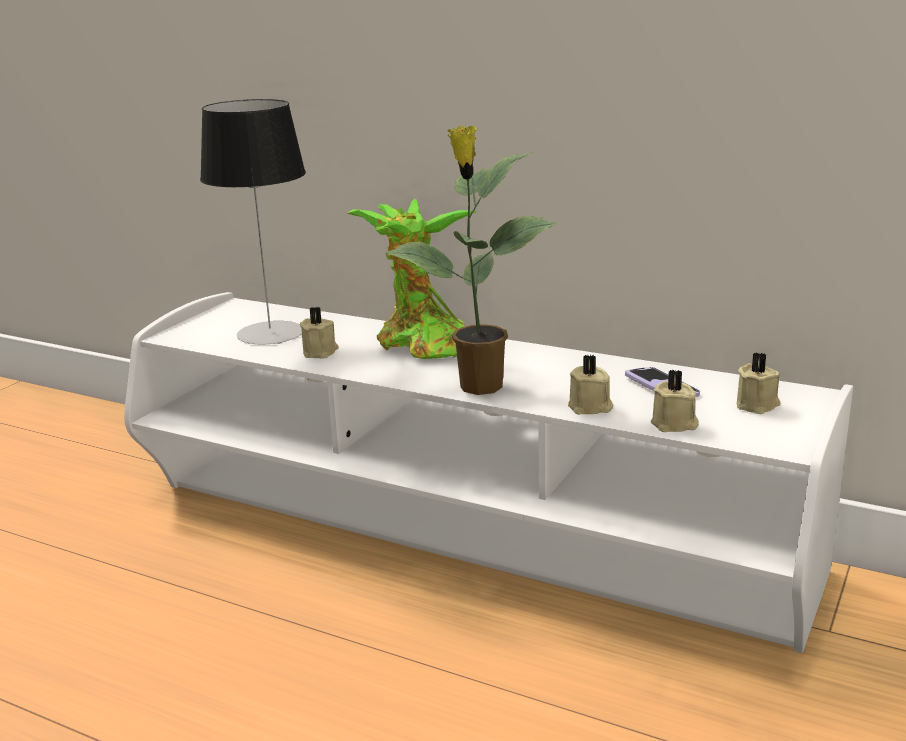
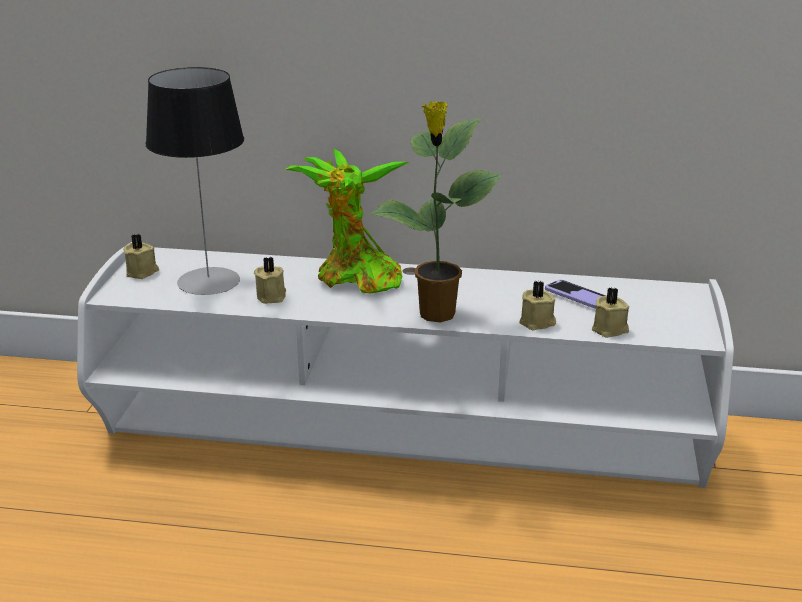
camera: 20 degrees left, 5 degrees up
beige candle [737,352,781,414] -> beige candle moved to [123,234,159,279]

